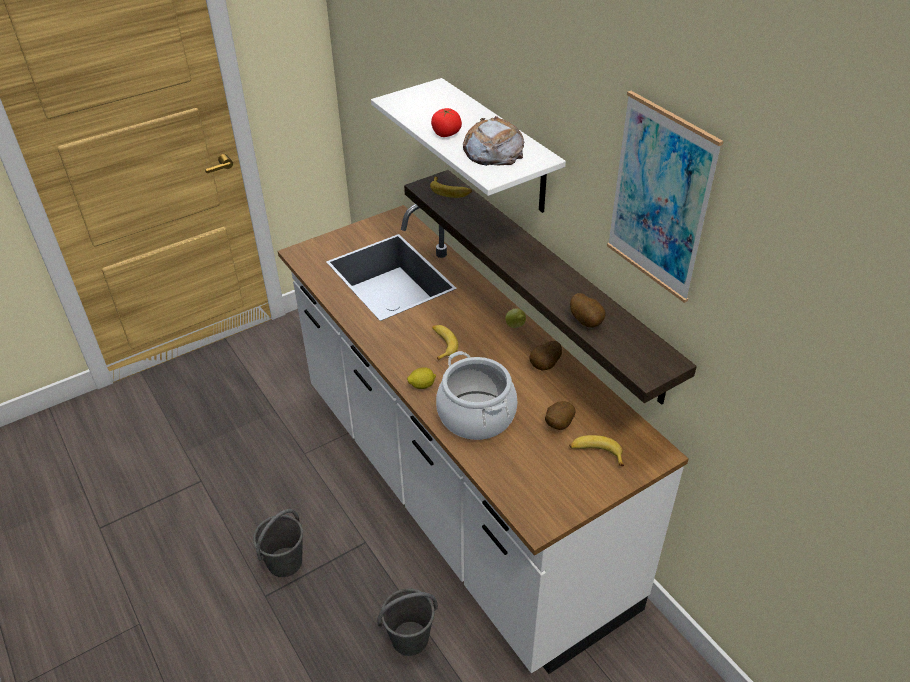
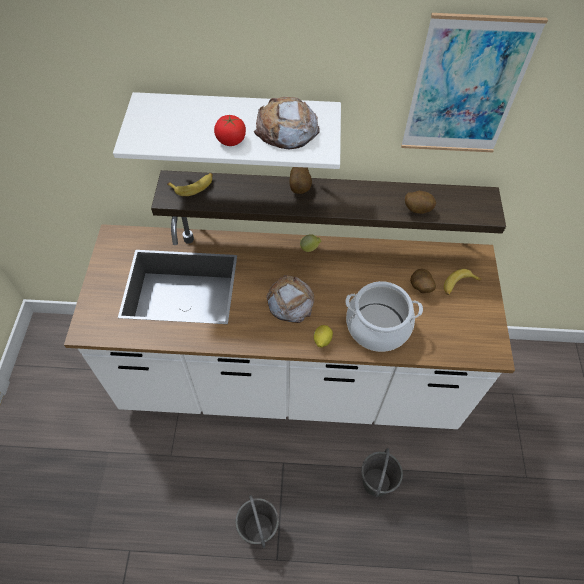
camera: 55 degrees left, 15 degrees up
banana [432,325,458,361] -> bread [266,275,314,323]
potato [529,341,562,371] -> potato moved to [289,167,312,194]

